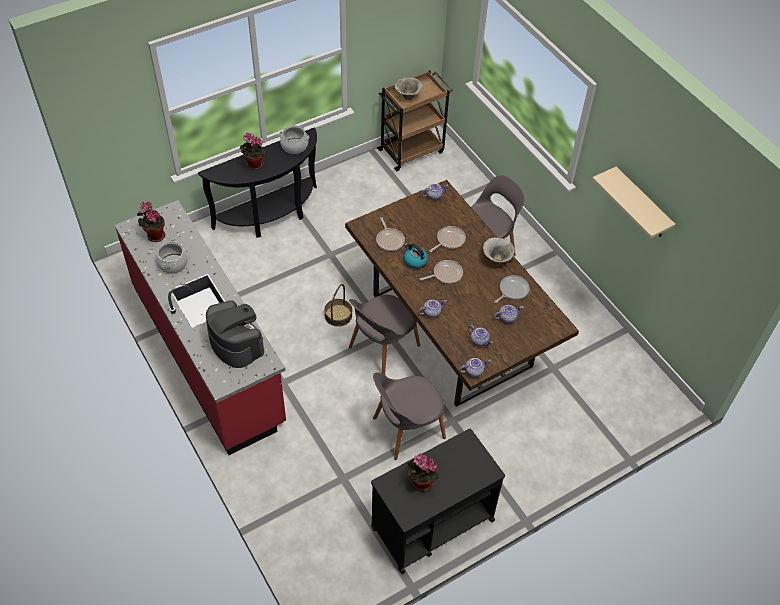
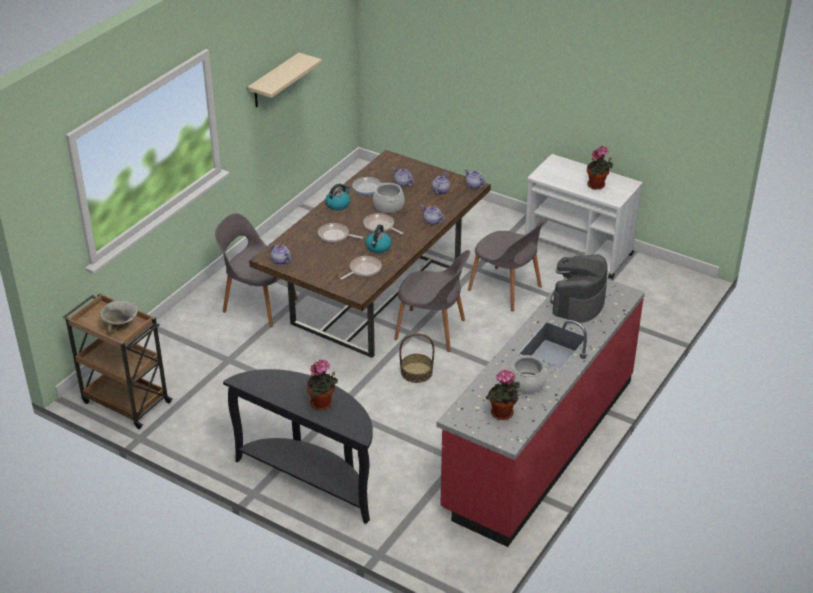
camera: 115 degrees left, 15 degrees down
cooking pot [278,125,309,154] -> cooking pot moved to [373,183,405,213]
black cart [371,429,505,574] -> white cart [525,154,643,279]
bowl [483,237,515,265] -> kettle [325,184,350,210]

